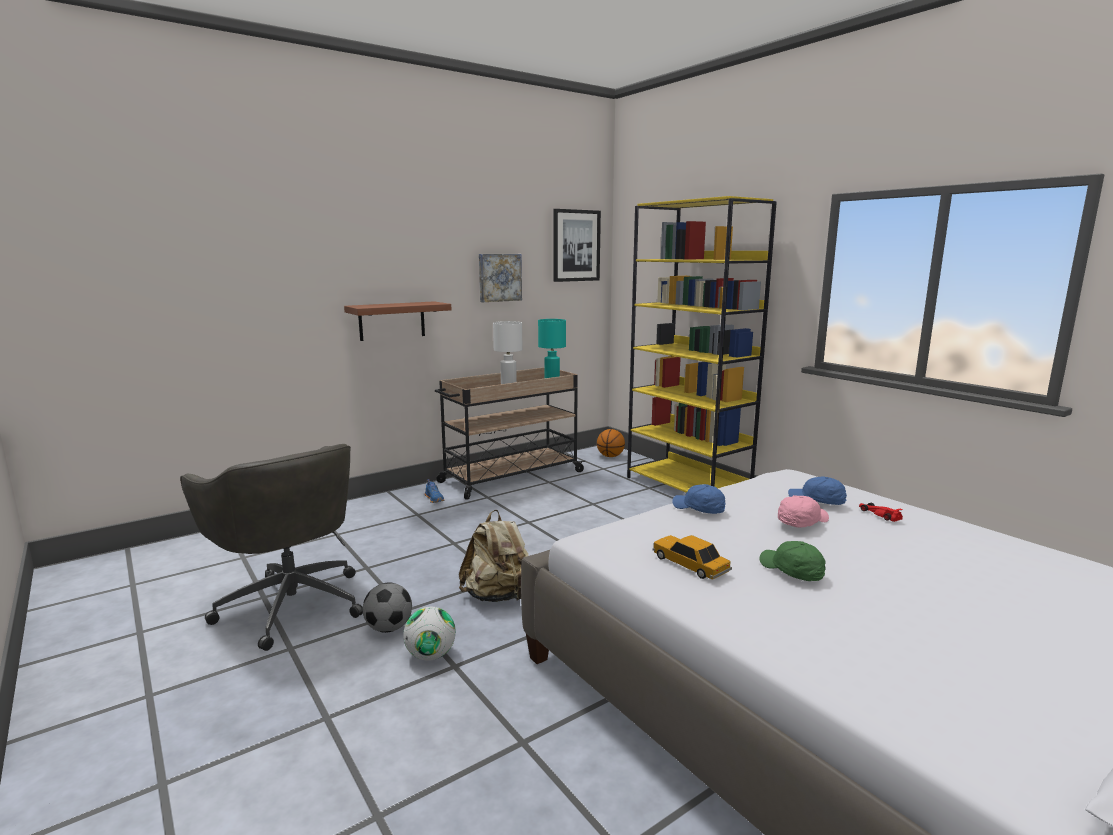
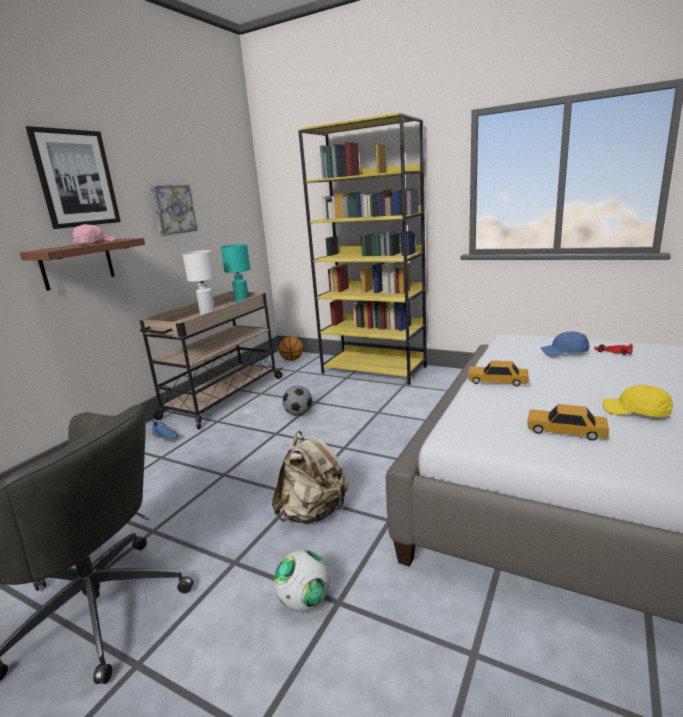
camera: 25 degrees left, 5 degrees up
football [363,583,412,633] -> football moved to [282,386,312,416]
picture [553,209,601,282] -> picture moved to [26,126,121,229]
blue cap [672,484,725,514] -> toy car [468,360,529,386]
green cap [759,541,826,581] -> yellow cap [602,385,673,417]
pink cap [778,495,829,527] -> pink cap moved to [72,224,114,243]

